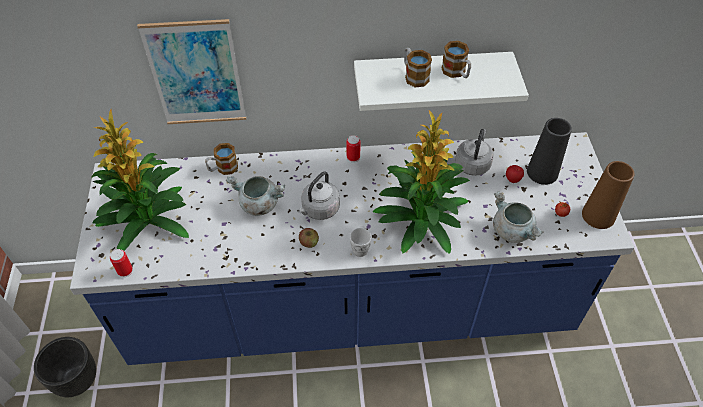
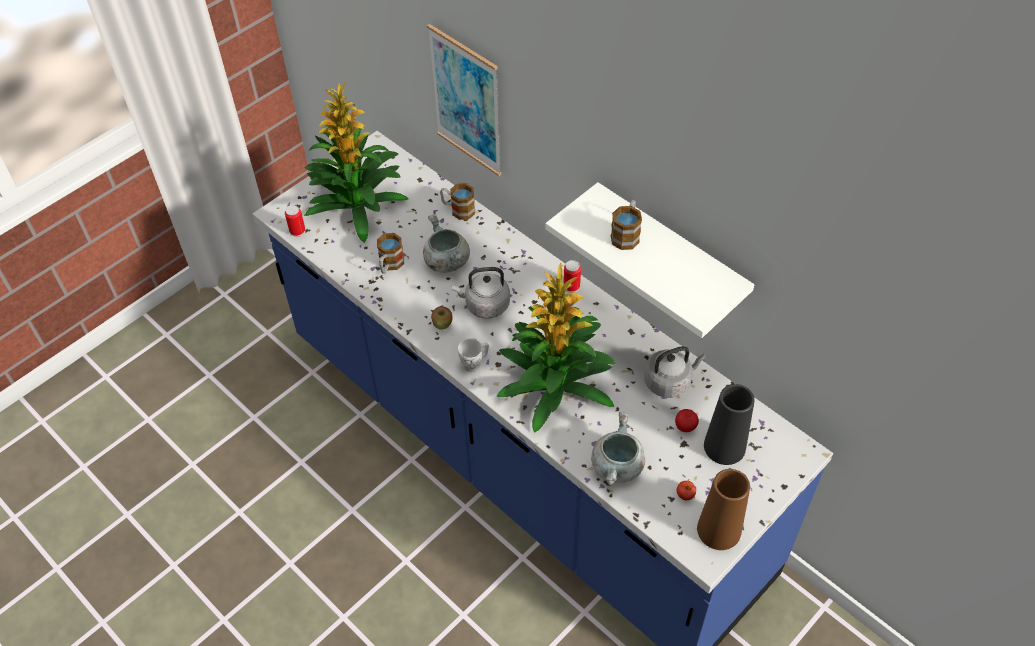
camera: 50 degrees right, 0 degrees up
black planter [34,337,96,397] -> none
mug [441,41,471,78] -> mug moved to [377,233,404,274]

